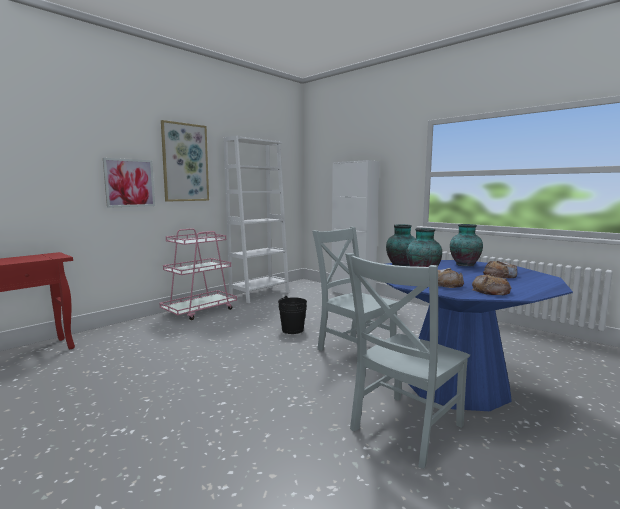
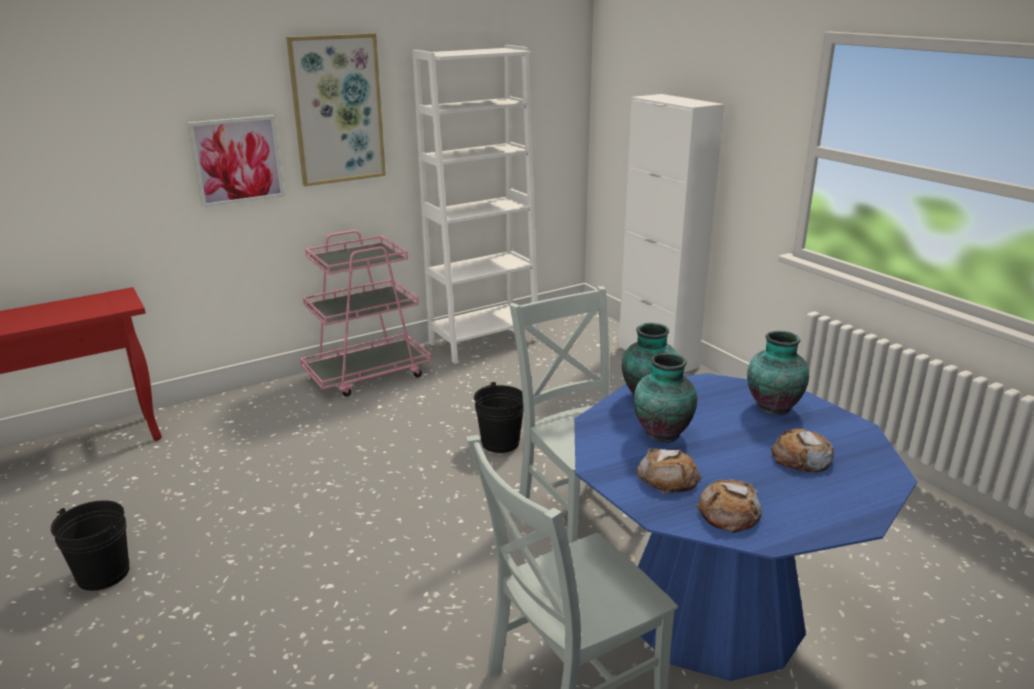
camera: 15 degrees right, 15 degrees up
none -> black bucket [51,500,130,591]

